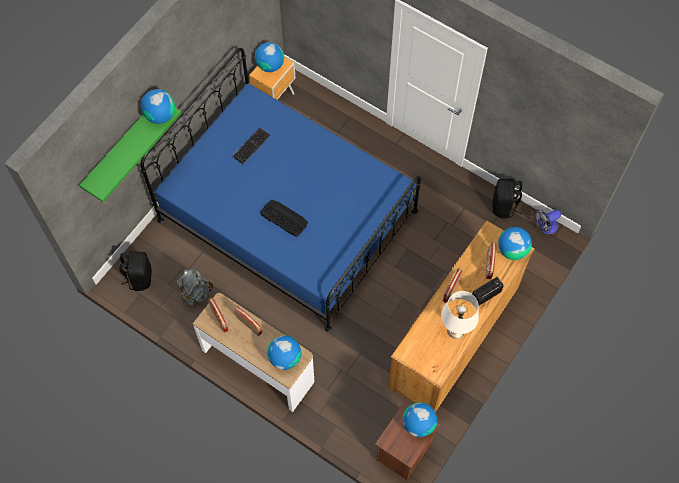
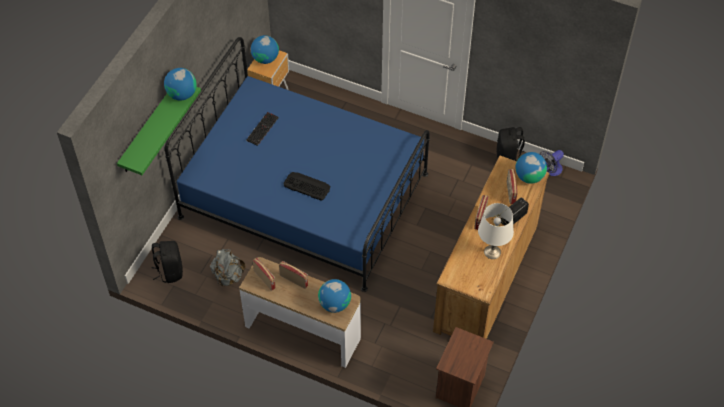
camera: 10 degrees left, 10 degrees down
globe [403,402,437,437] -> none

